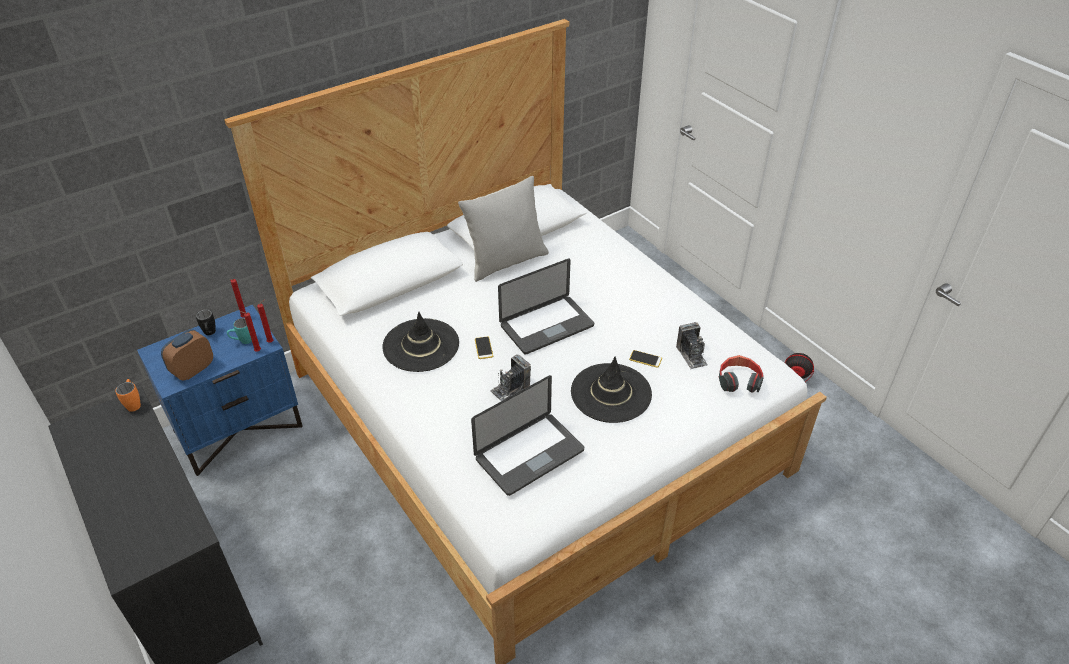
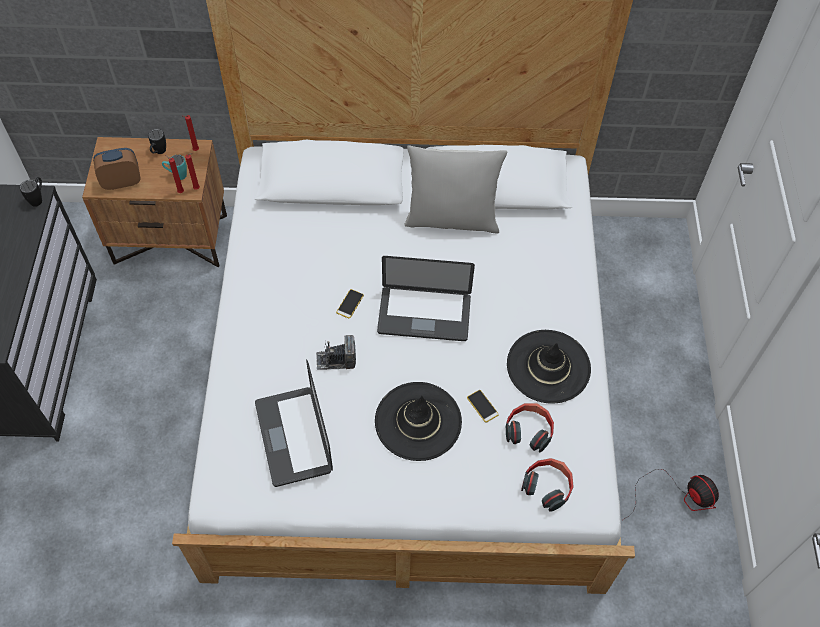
camera: 35 degrees right, 15 degrees up
orange mug [115,379,141,412] -> black mug [20,177,42,207]
blue nightstand [137,305,302,476] -> brown nightstand [82,137,227,267]
black hat [382,312,459,372] -> black hat moved to [507,330,591,404]
laptop [471,375,584,496] -> laptop turned 75 degrees clockwise [255,359,333,487]
camera [676,322,708,369] -> headphones [506,403,554,452]

